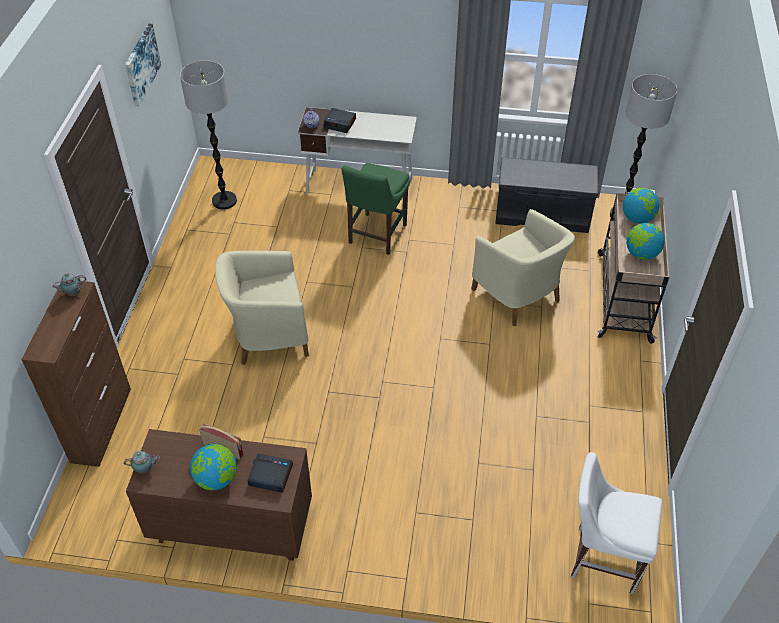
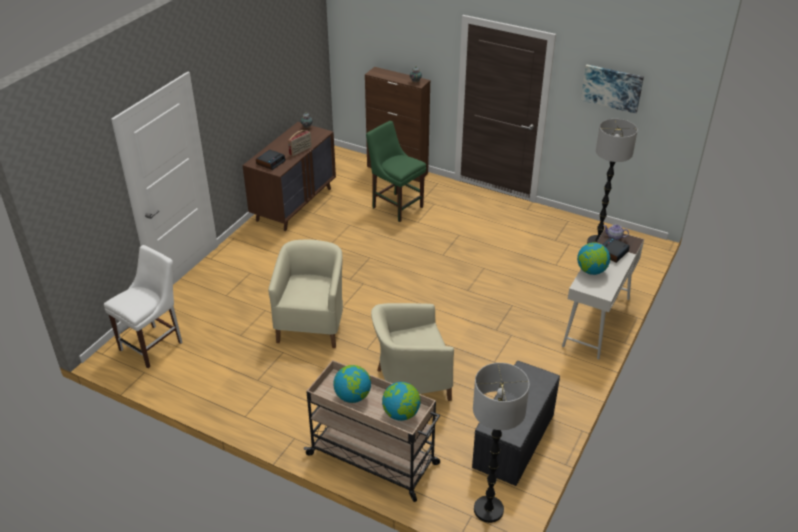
camera: 110 degrees right, 10 degrees down
globe [190,444,237,490] -> globe moved to [577,243,610,275]
beige armchair [215,251,309,365] -> beige armchair moved to [268,240,343,348]
green chair [342,163,410,255] -> green chair moved to [366,121,426,222]

